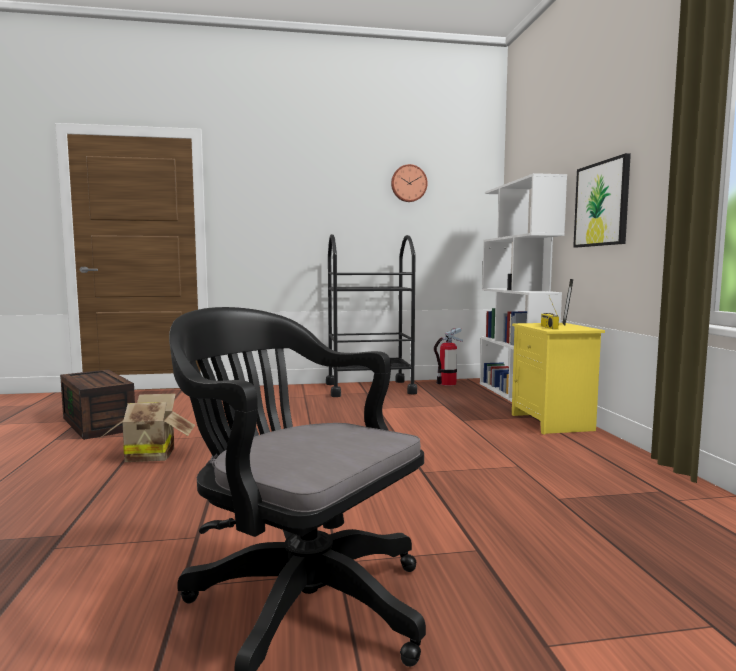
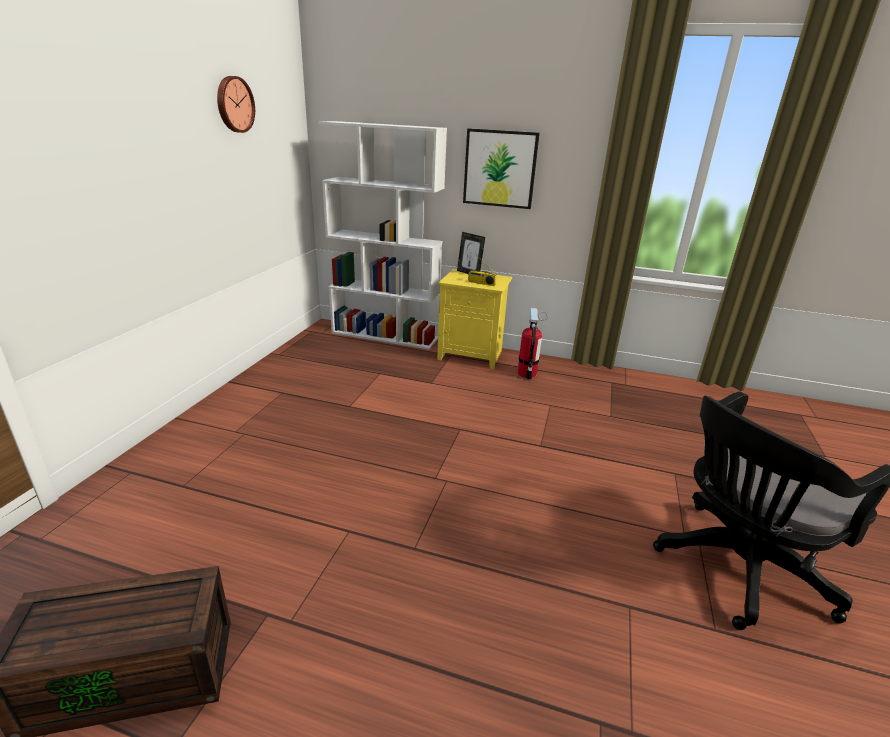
camera: 65 degrees left, 20 degrees up
cardboard box [99,393,195,462] -> none
black cart [326,234,417,397] -> none
fire extinguisher [434,328,463,386] -> fire extinguisher moved to [517,308,547,380]

